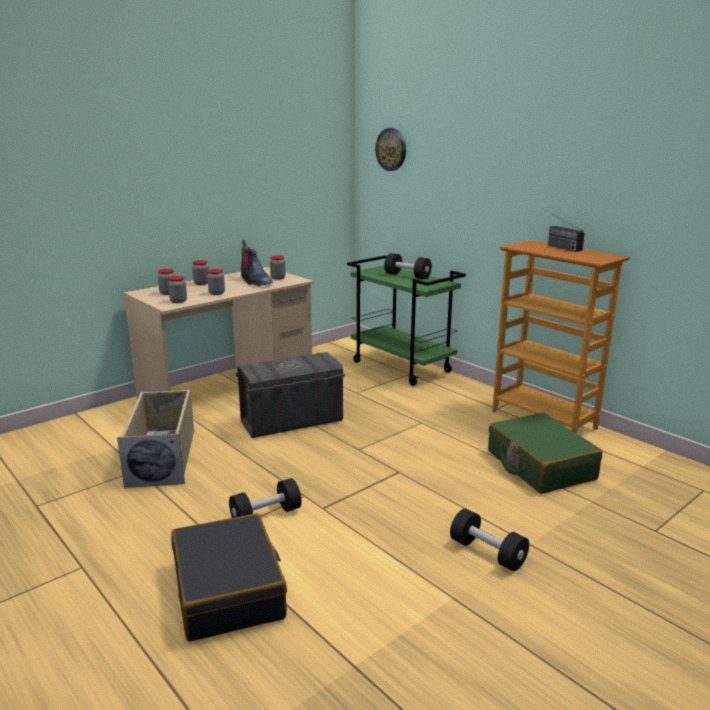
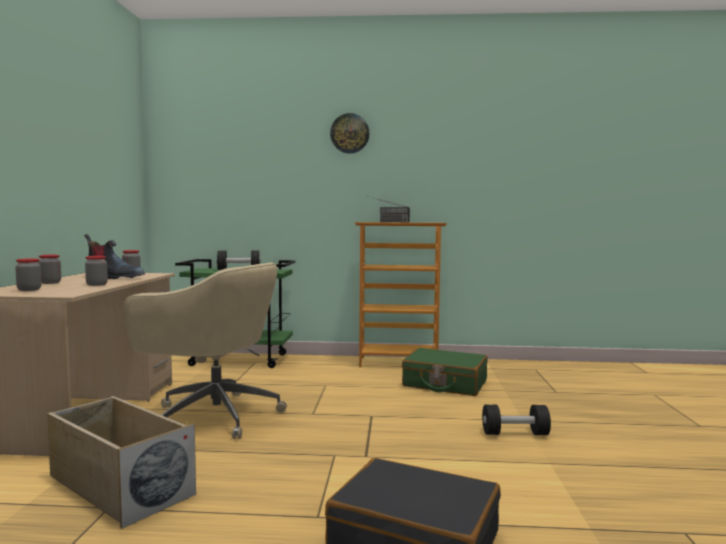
camera: 45 degrees left, 15 degrees down
jar [168,276,187,303] -> none
black dumbbell [229,478,302,518] -> none
grey storage box [236,352,345,438] -> beige office chair [123,263,287,439]
wall clock [375,128,406,171] -> wall clock moved to [330,113,370,154]

